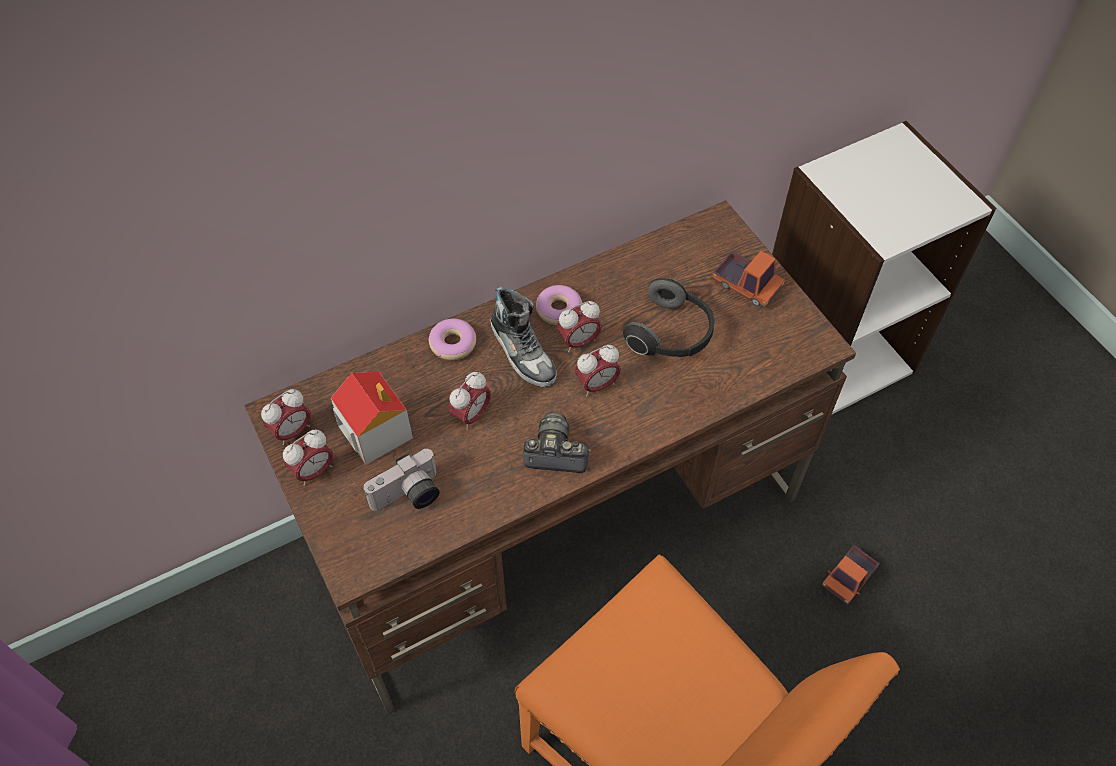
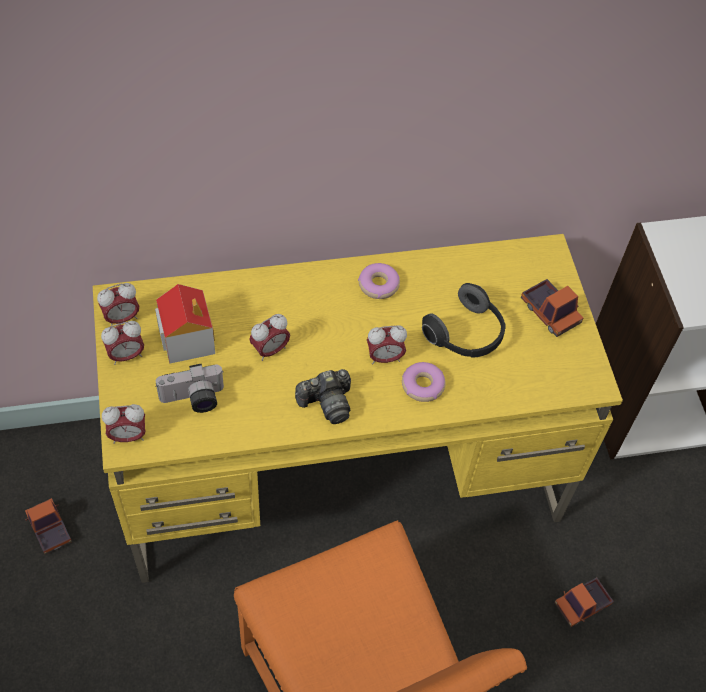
camera: 15 degrees right, 0 degrees up
brown desk [244,200,856,714] -> yellow desk [93,234,623,583]
donut [428,319,476,360] -> donut moved to [402,362,446,402]
shoe [491,286,557,388] -> none
camera [524,412,591,473] -> camera turned 135 degrees clockwise [295,369,351,424]
alarm clock [557,301,602,352] -> alarm clock moved to [102,404,146,444]
none -> toy truck [25,498,72,555]

